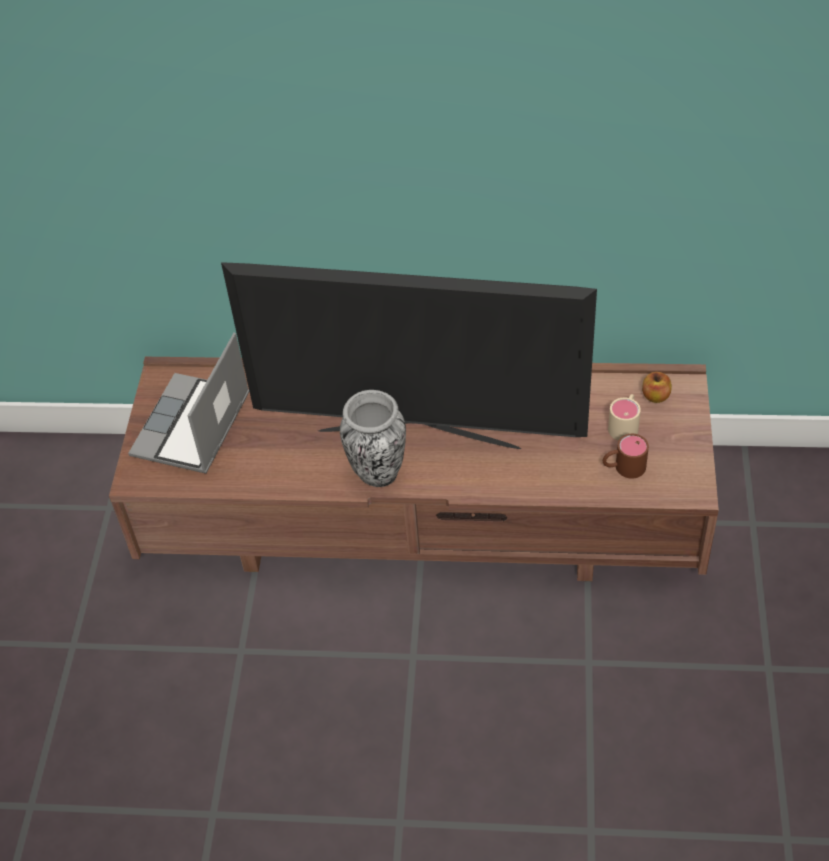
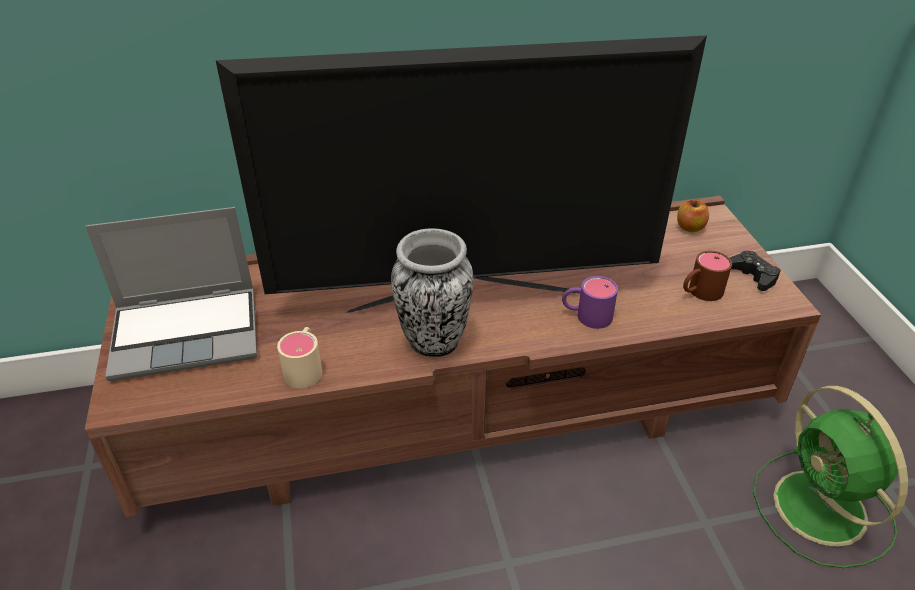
camera: 20 degrees left, 10 degrees down
laptop [128,332,249,474] -> laptop turned 105 degrees counterclockwise [85,207,257,381]
beige mug [608,394,641,441] -> beige mug moved to [277,327,322,388]
none -> purple mug [562,276,618,329]
none -> black game controller [729,251,781,291]
none -> green fan [753,386,908,568]

